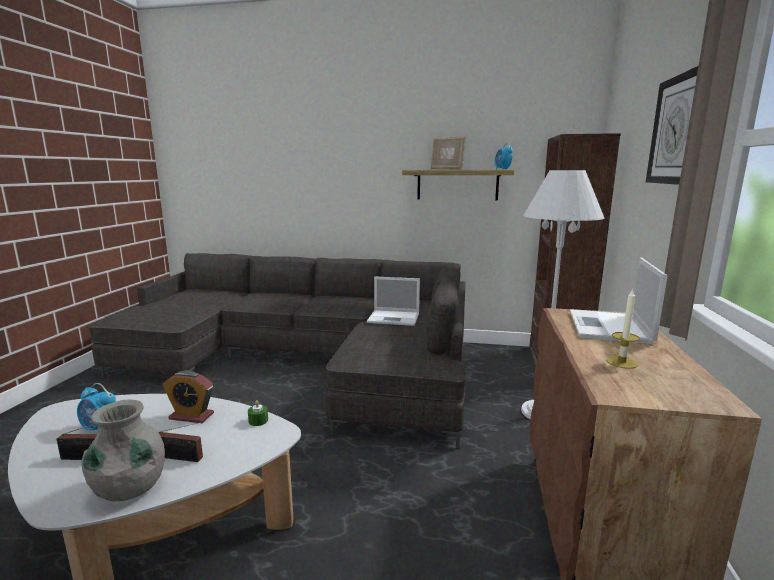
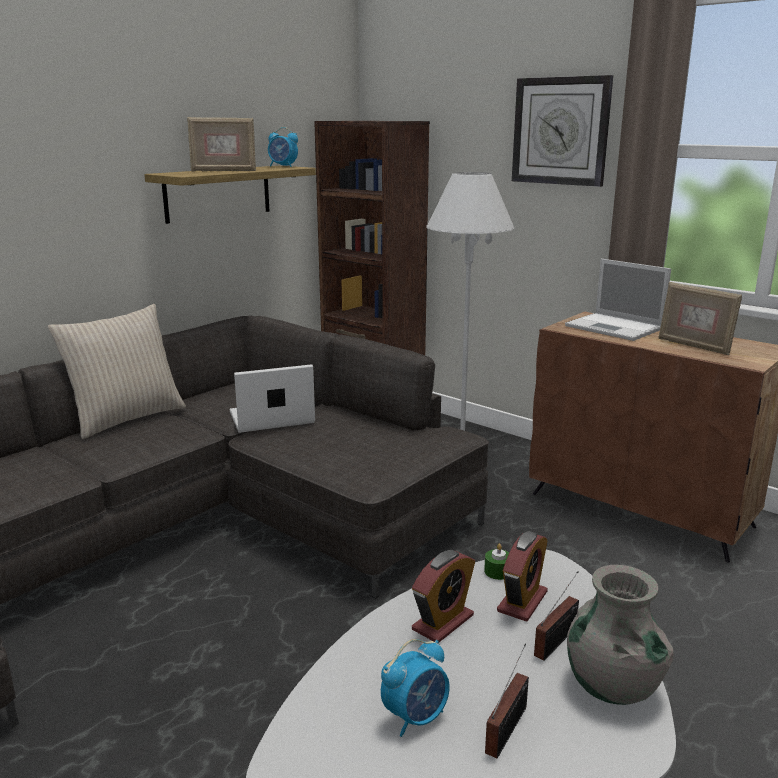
camera: 60 degrees left, 5 degrees up
laptop [367,276,420,326] -> laptop turned 150 degrees counterclockwise [230,364,315,433]
candle [606,289,640,369] -> picture frame [658,282,742,355]
none -> beige pillow [47,304,186,439]
none -> alarm clock [497,531,548,622]

